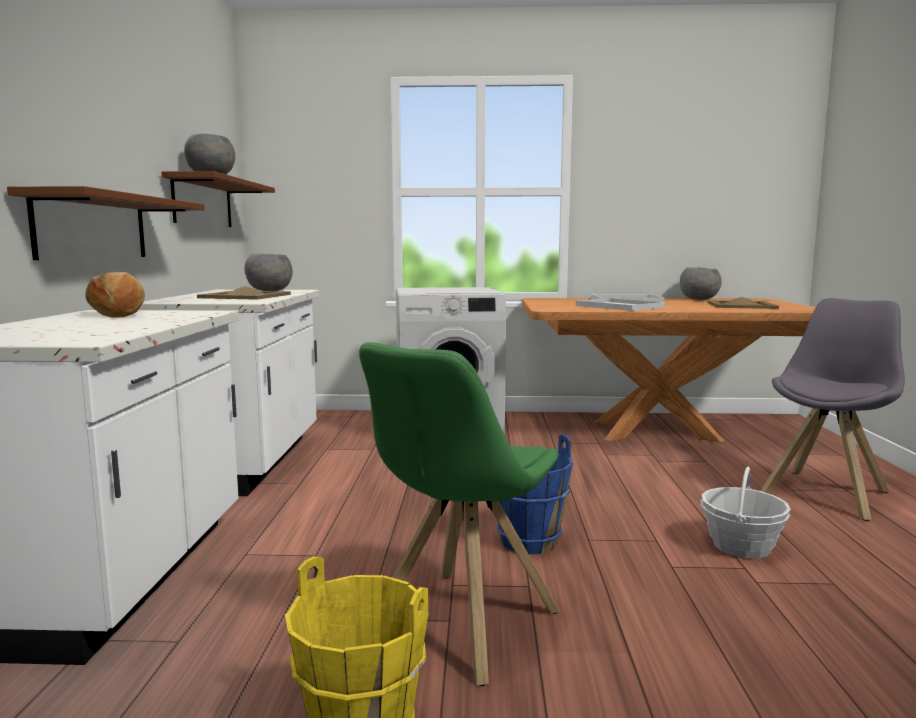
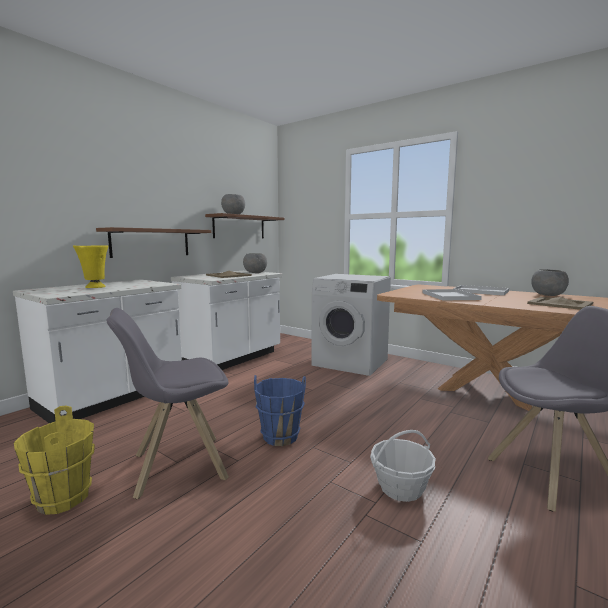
camera: 35 degrees right, 0 degrees up
bread [85,272,145,318] -> none
green chair [359,342,560,686] -> grey chair [107,308,229,499]
none -> yellow vase [73,245,108,288]

